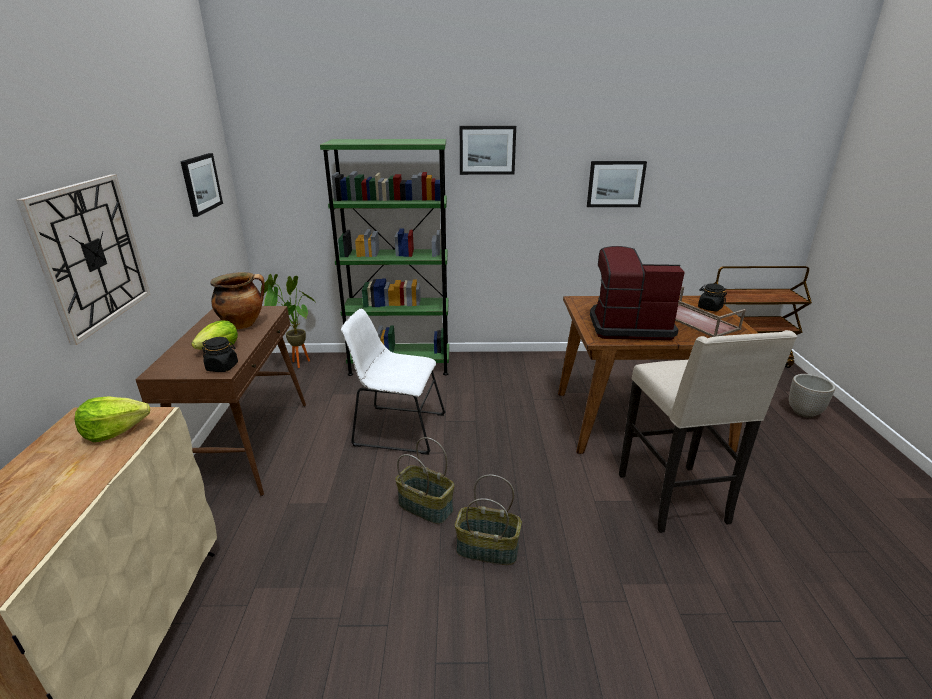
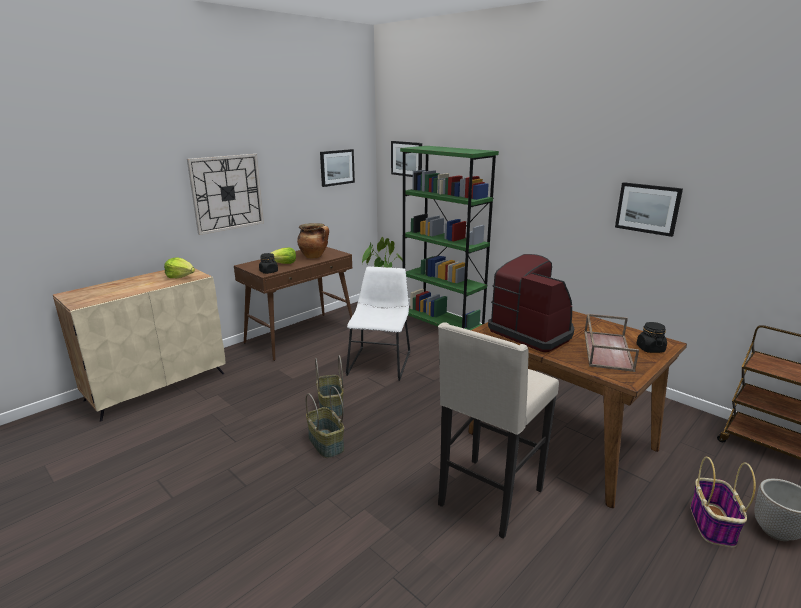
camera: 45 degrees right, 5 degrees down
white chair [341,308,445,455] -> white chair turned 45 degrees clockwise [346,266,410,381]
picture [460,126,516,175] -> picture moved to [391,141,422,177]
none -> basket [690,457,756,547]

